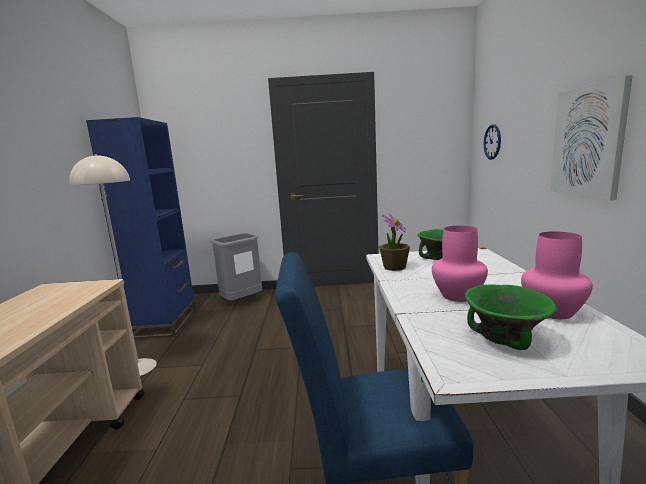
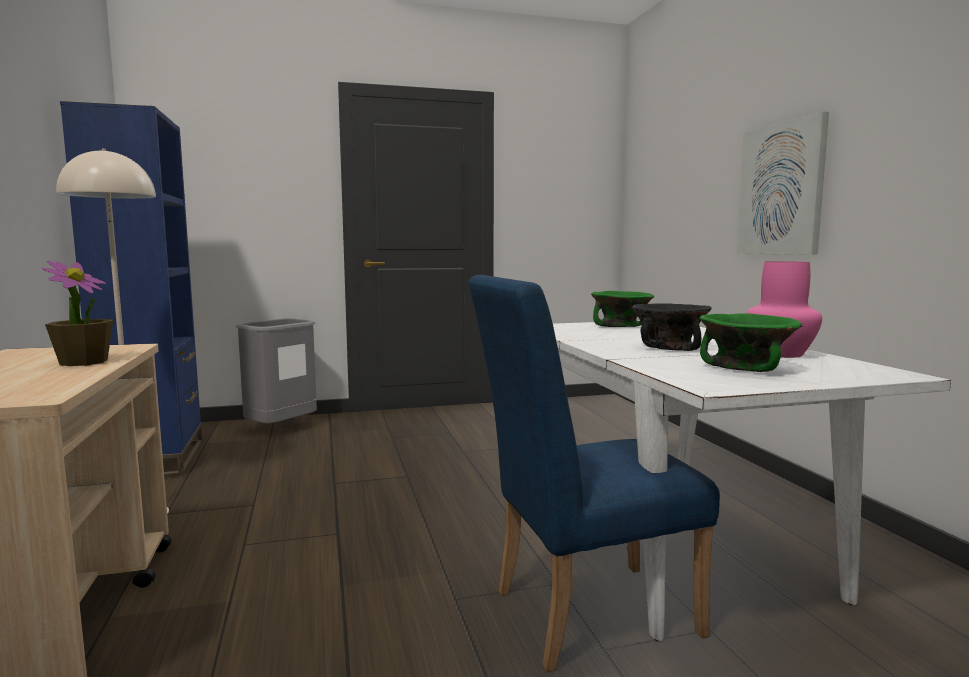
camera: 15 degrees left, 5 degrees down
potted plant [379,214,410,271] -> potted plant moved to [42,261,113,366]
pink vase [432,226,488,302] -> black bowl [631,303,712,351]
wall clock [484,124,501,160] -> none

